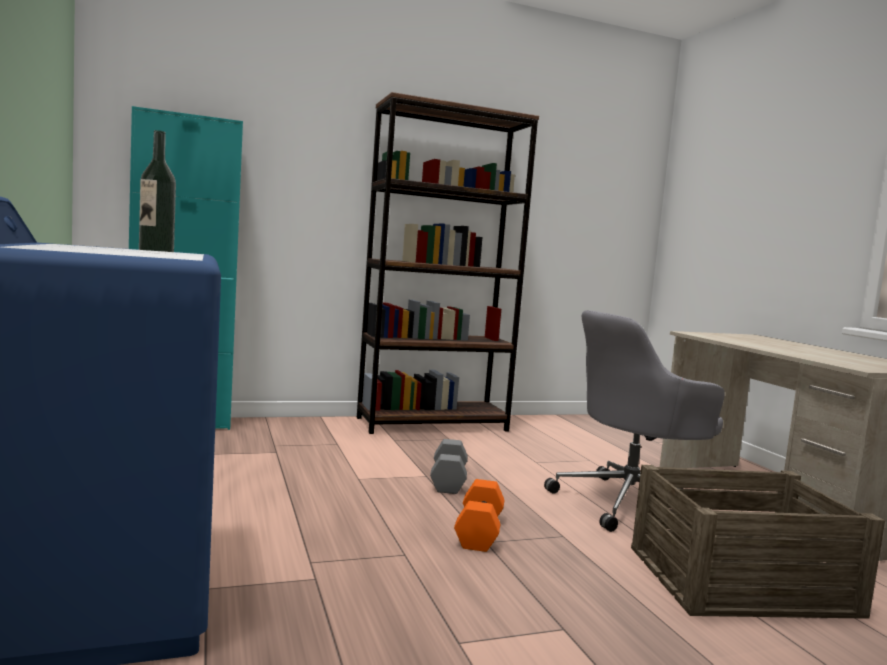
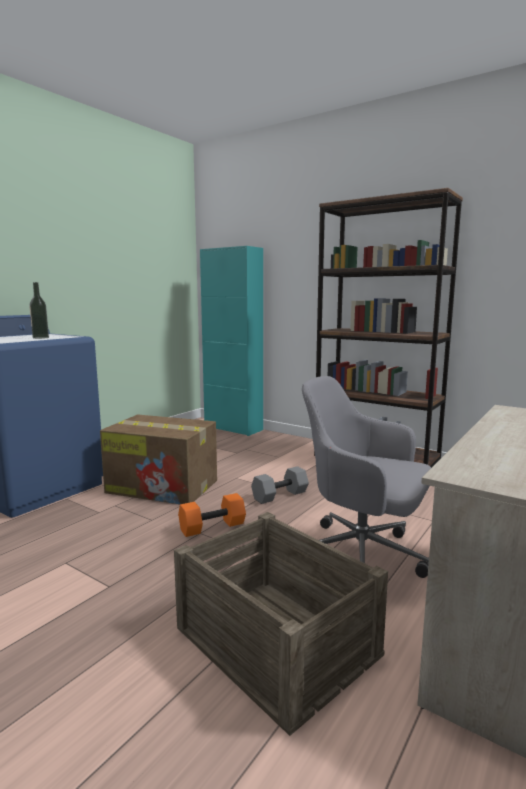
camera: 55 degrees right, 5 degrees up
none -> cardboard box [100,414,217,504]

